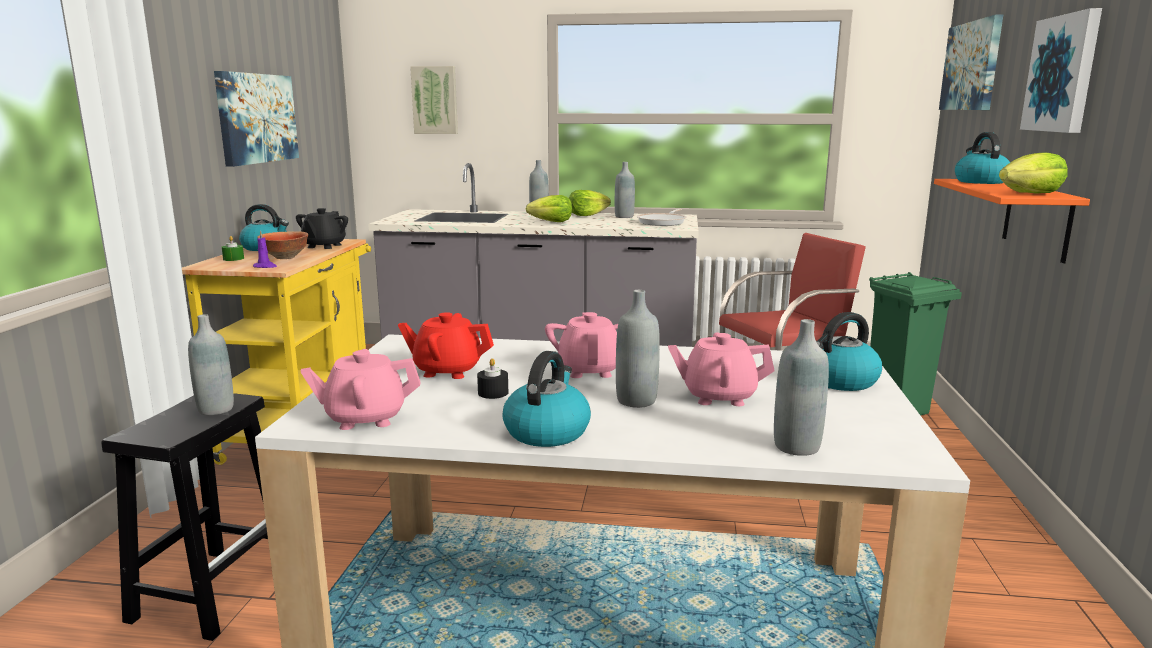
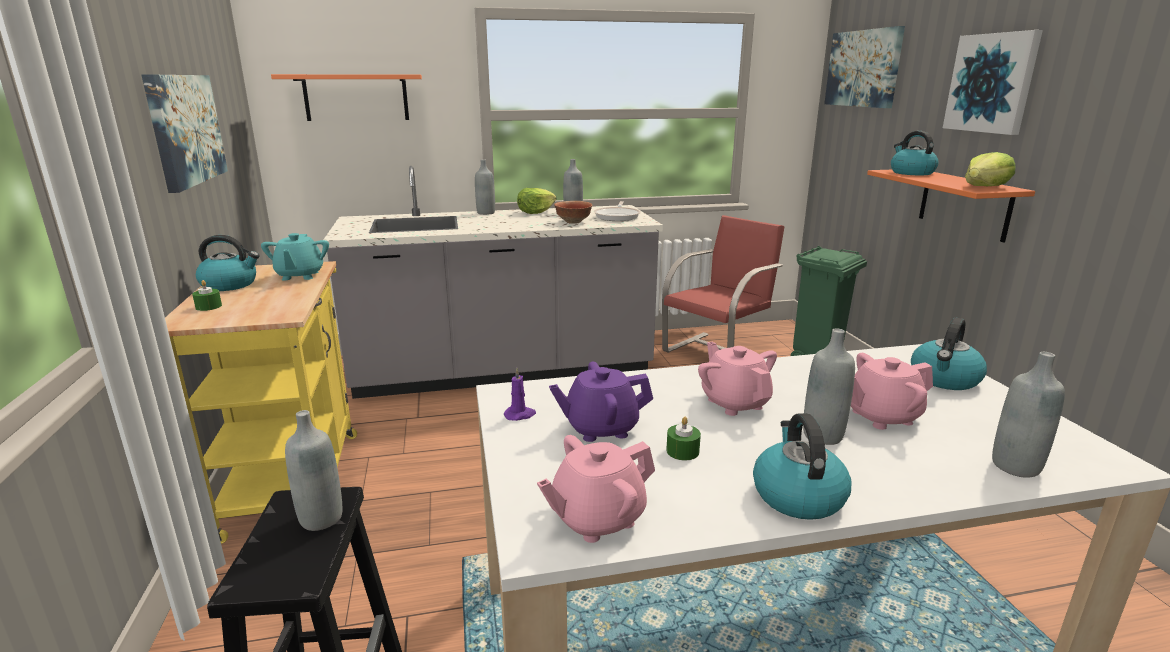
camera: 20 degrees left, 5 degrees up
purple candle [253,230,277,268] -> purple candle moved to [504,368,536,421]
bowl [257,231,308,259] -> bowl moved to [554,201,592,224]
black teapot [296,208,348,249] -> turquoise teapot [261,233,329,280]
red teapot [398,312,494,379] -> purple teapot [549,362,653,442]
picture [410,66,458,134] -> orange shelf [271,74,422,121]
black candle [477,358,508,399] -> green candle [666,417,701,460]
lettuce [526,195,572,222] -> none

